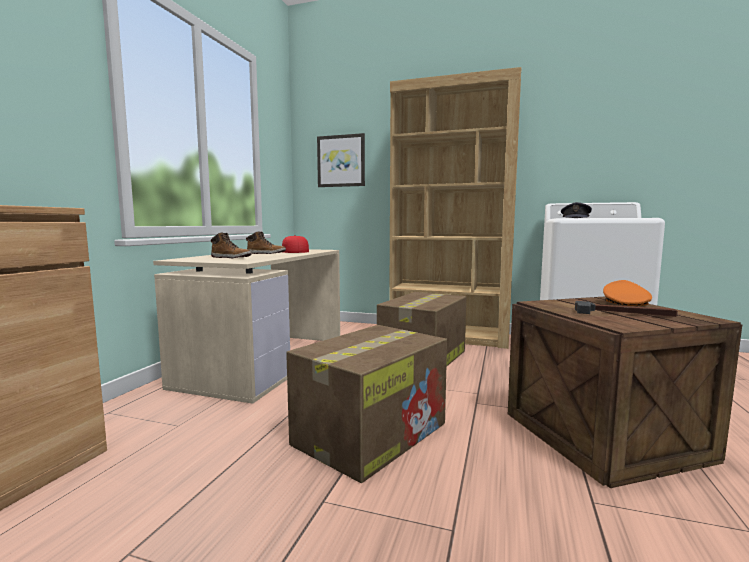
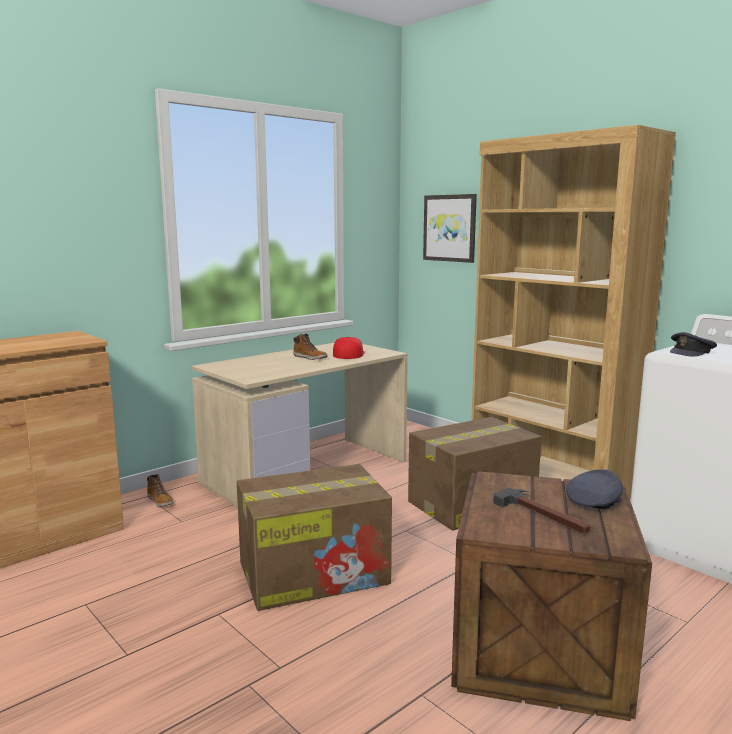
camera: 30 degrees right, 5 degrees up
boot [211,232,252,258] -> boot moved to [147,474,174,507]
orange cap [603,280,652,306] -> grey cap [566,469,623,510]

